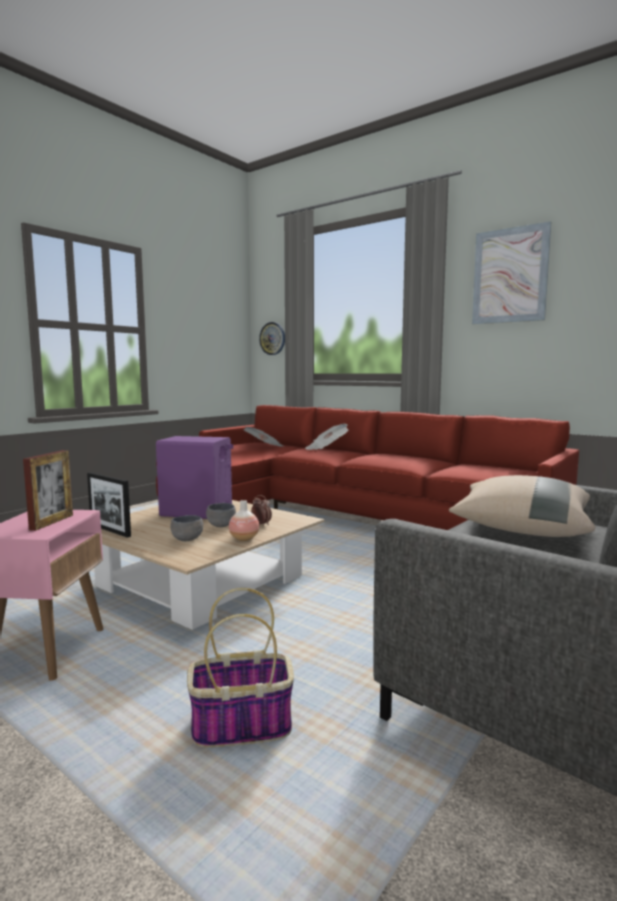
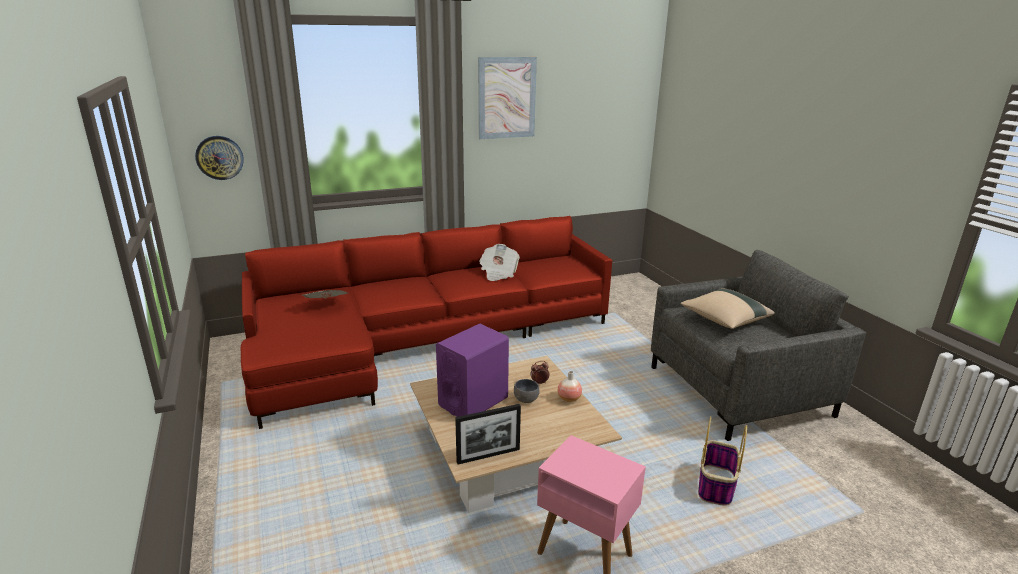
camera: 60 degrees left, 15 degrees up
picture frame [23,450,73,531] -> none
grey bowl [170,515,203,541] -> none
newspaper [305,424,348,450] -> newspaper moved to [479,244,520,281]

